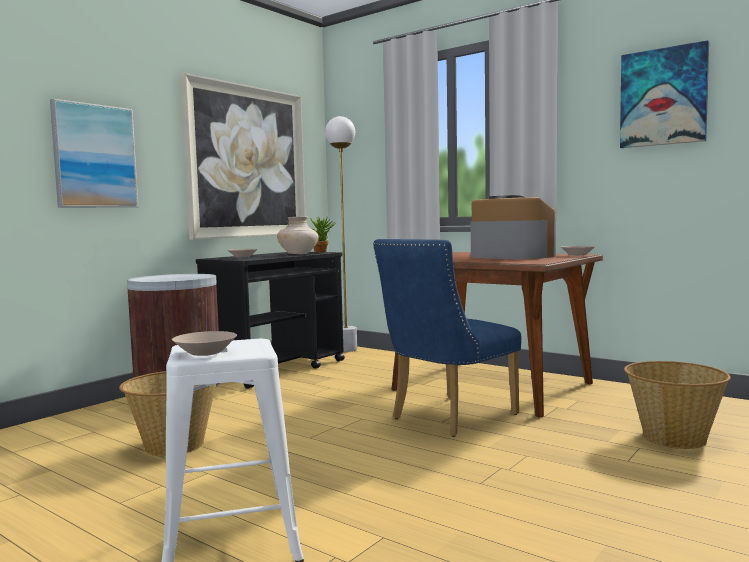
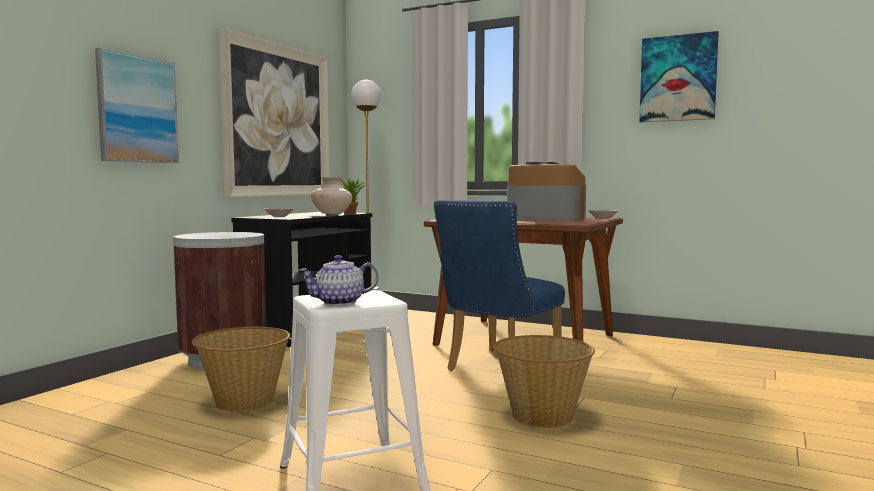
camera: 10 degrees left, 0 degrees up
beige bowl [172,331,237,356] -> teapot [298,255,378,306]
basket [624,361,731,449] -> basket moved to [493,335,595,428]

